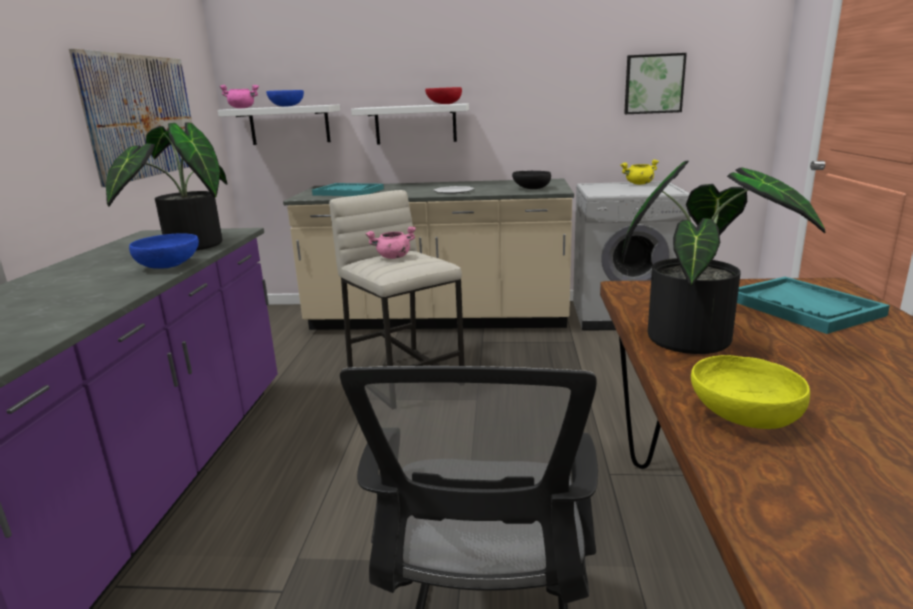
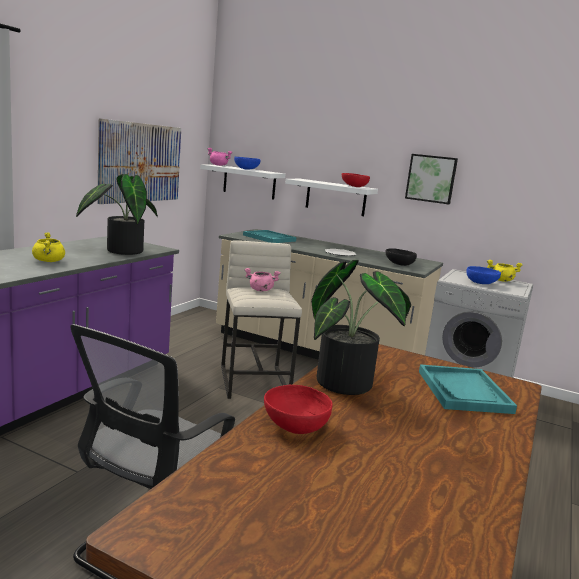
camera: 20 degrees right, 5 degrees down
blue bowl [129,233,199,269] -> blue bowl moved to [467,266,501,284]
picture [624,53,687,114] -> picture moved to [405,154,458,204]
yellow bowl [691,355,810,429] -> red bowl [264,385,332,434]
none -> yellow cooking pot [32,232,65,262]

